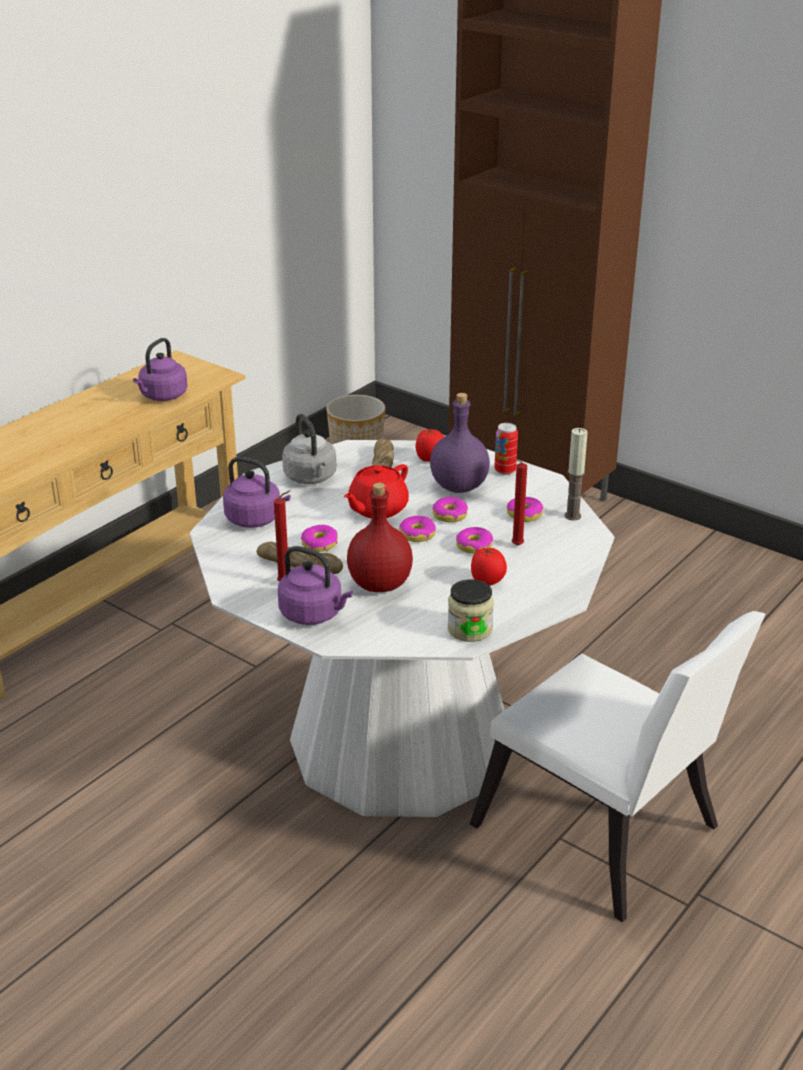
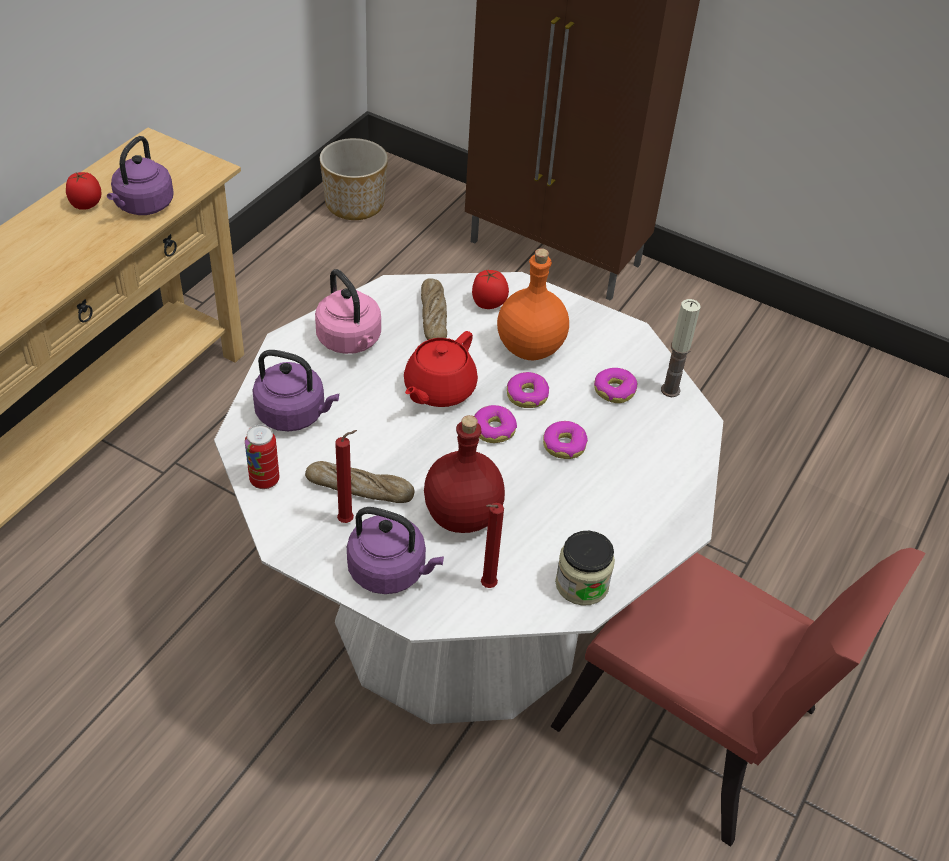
camera: 10 degrees left, 15 degrees up
grey kettle [282,414,336,484] -> pink kettle [315,269,381,354]
donut [301,525,338,552] -> none
purple bottle [430,393,490,493] -> orange bottle [497,248,569,360]
white chair [470,611,766,922] -> red chair [551,548,926,846]
tomato [471,548,507,586] -> tomato moved to [66,172,101,210]
can [494,423,518,475] -> can moved to [245,425,279,489]
red candle [512,459,527,546] -> red candle moved to [481,503,504,588]

